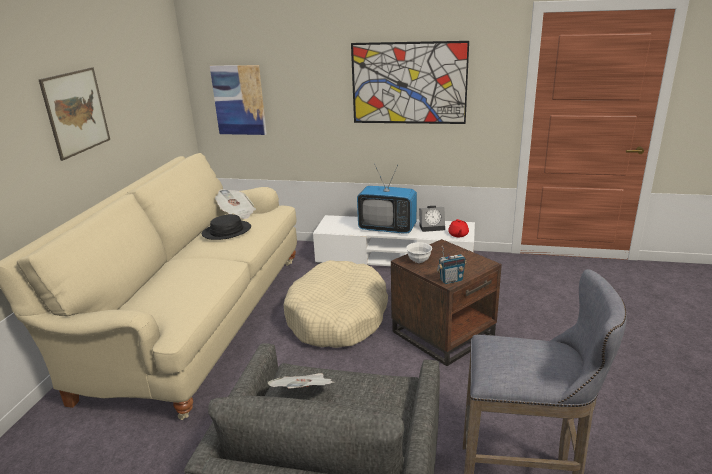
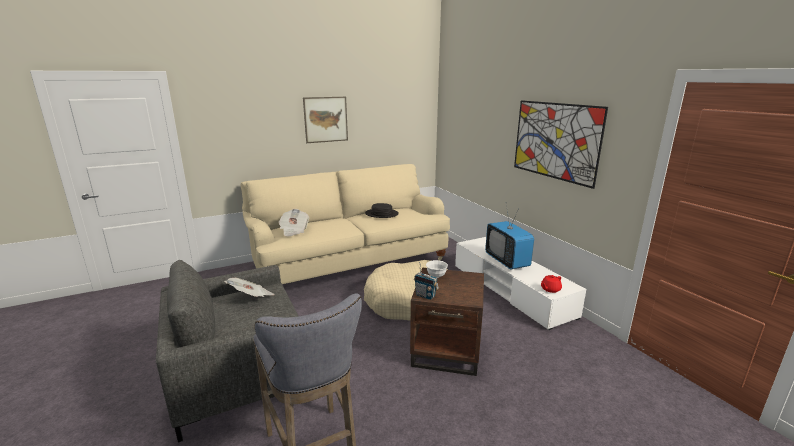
camera: 50 degrees right, 5 degrees down
picture [210,65,267,135] -> none
newspaper [215,189,256,219] -> newspaper moved to [278,209,309,237]
alarm clock [419,206,445,232] -> none

